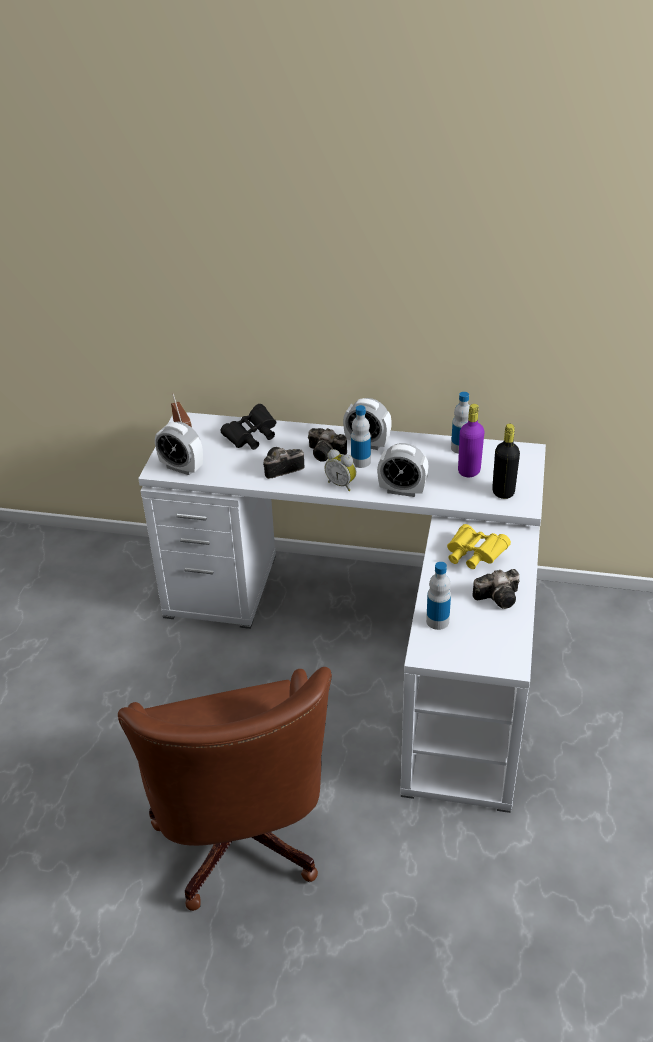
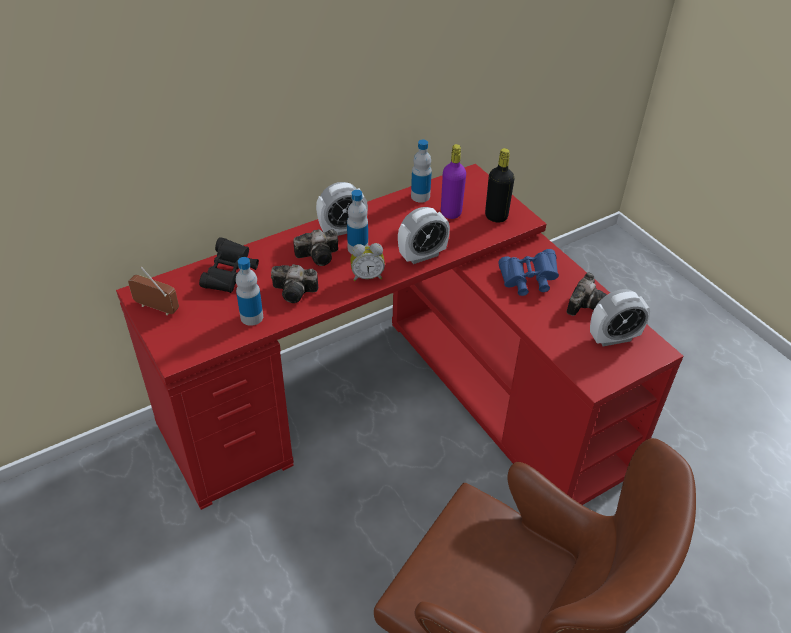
camera: 45 degrees left, 5 degrees up
white desk [138,412,546,813] -> red desk [116,164,683,510]
alarm clock [155,422,203,475] -> alarm clock moved to [590,289,650,346]
camera [263,447,304,479] -> camera turned 105 degrees counterclockwise [271,264,318,303]
bottle [426,562,451,630] -> bottle moved to [236,257,263,326]
yellow binoculars [447,524,511,569] -> blue binoculars [498,249,559,296]

